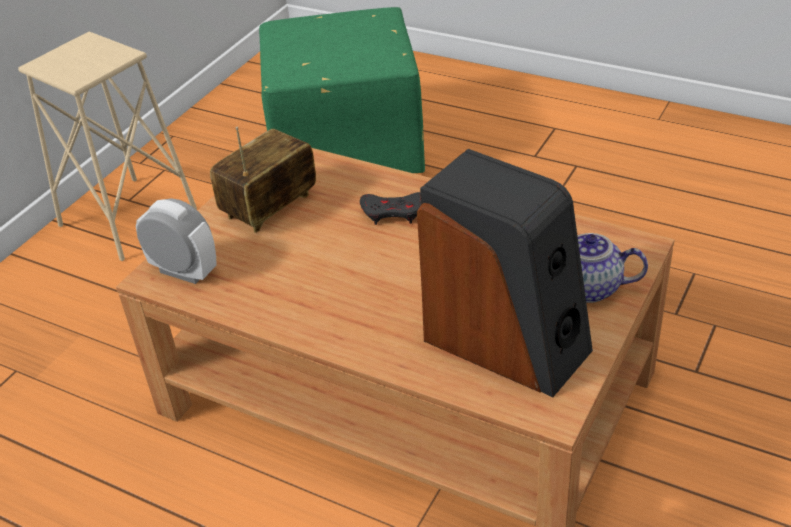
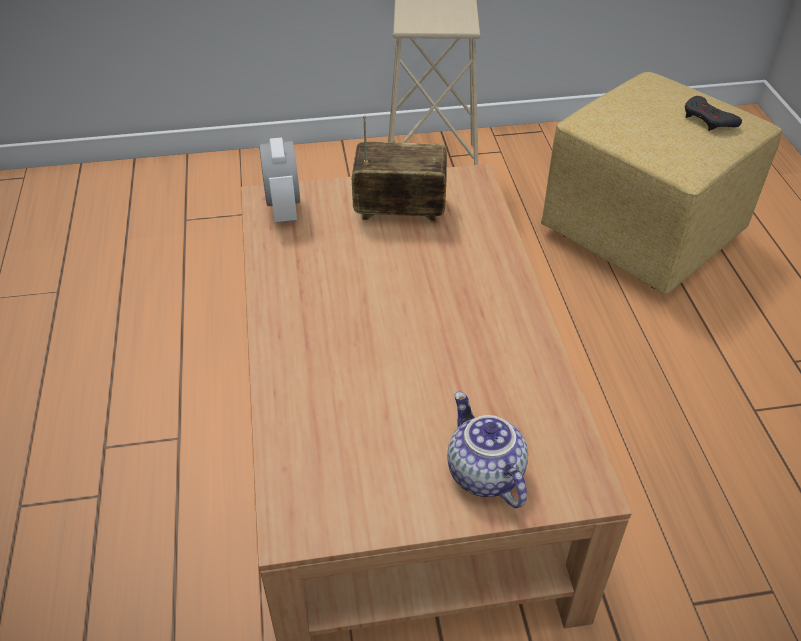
camera: 50 degrees right, 5 degrees up
green ottoman [259,7,425,173] -> yellow ottoman [541,72,782,295]
grey game controller [360,192,421,225] -> grey game controller moved to [685,96,742,131]
speaker [417,149,593,397] -> none

